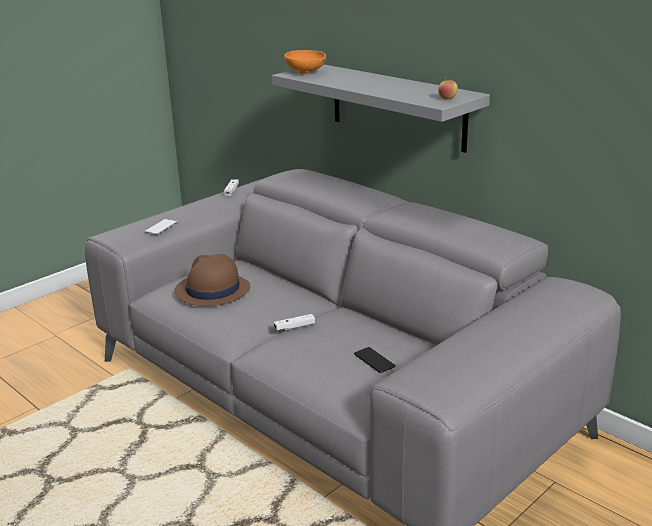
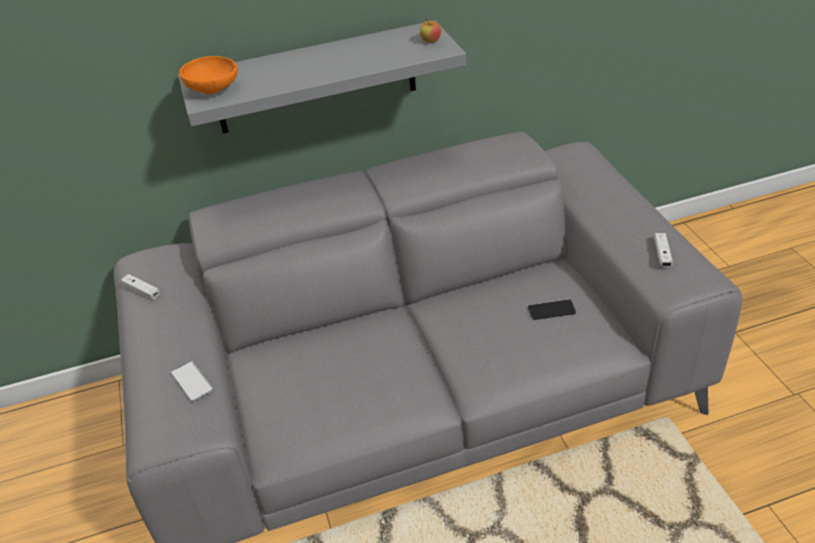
camera: 60 degrees left, 15 degrees up
brown hat [174,254,250,306] -> none
white game controller [274,314,315,330] -> white game controller moved to [654,233,673,267]

